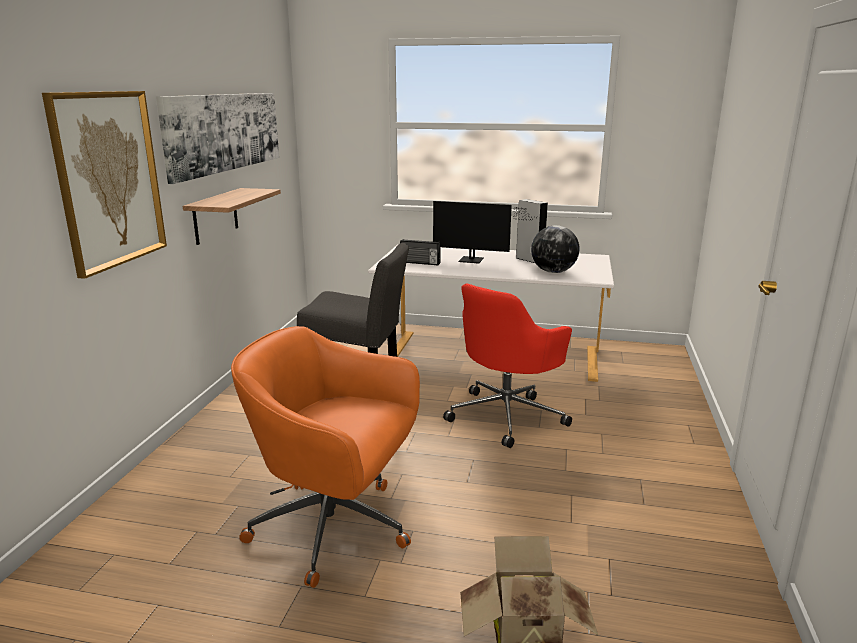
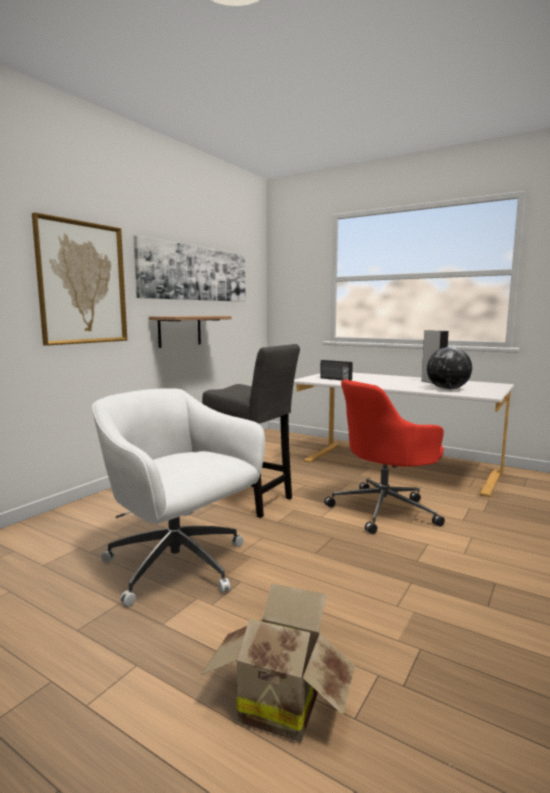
camera: 20 degrees right, 10 degrees down
orange office chair [231,326,420,588] -> white office chair [92,388,265,607]
monitor [433,201,538,264] -> none

